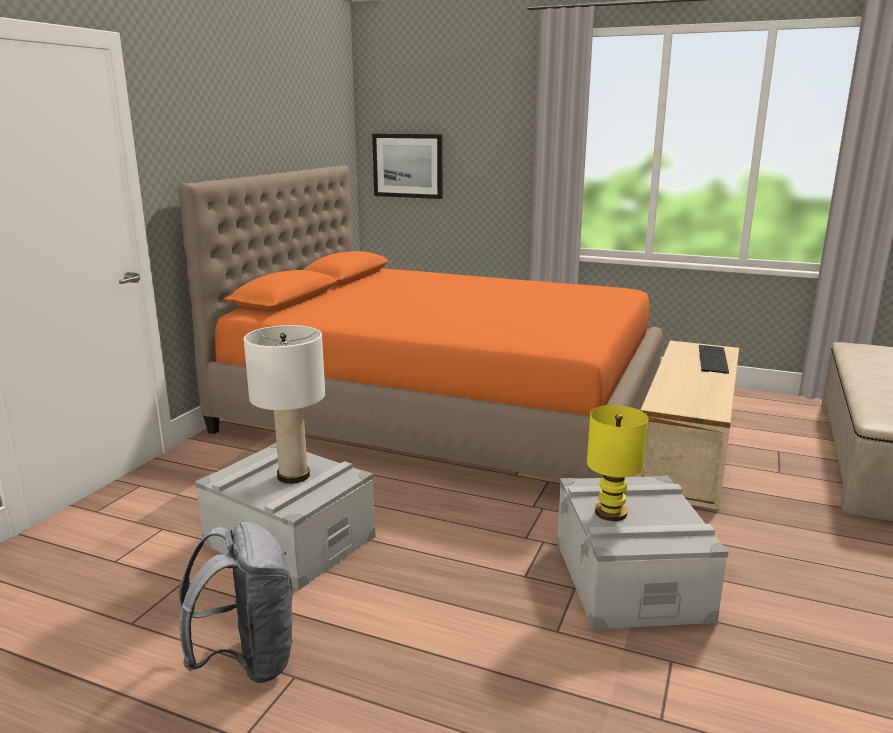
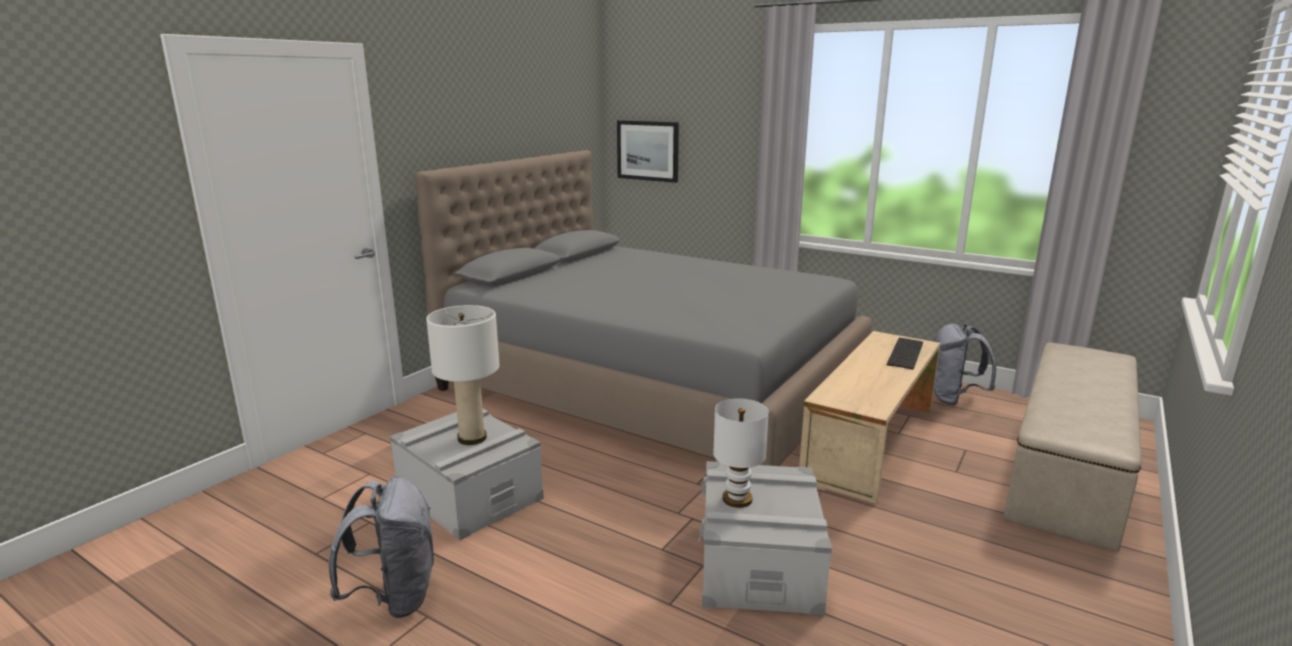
camera: 10 degrees right, 0 degrees up
orange bed [179,165,663,480] -> grey bed [415,150,872,466]
yellow table lamp [587,405,648,521] -> white table lamp [713,399,769,508]
none -> grey backpack [934,324,996,405]

